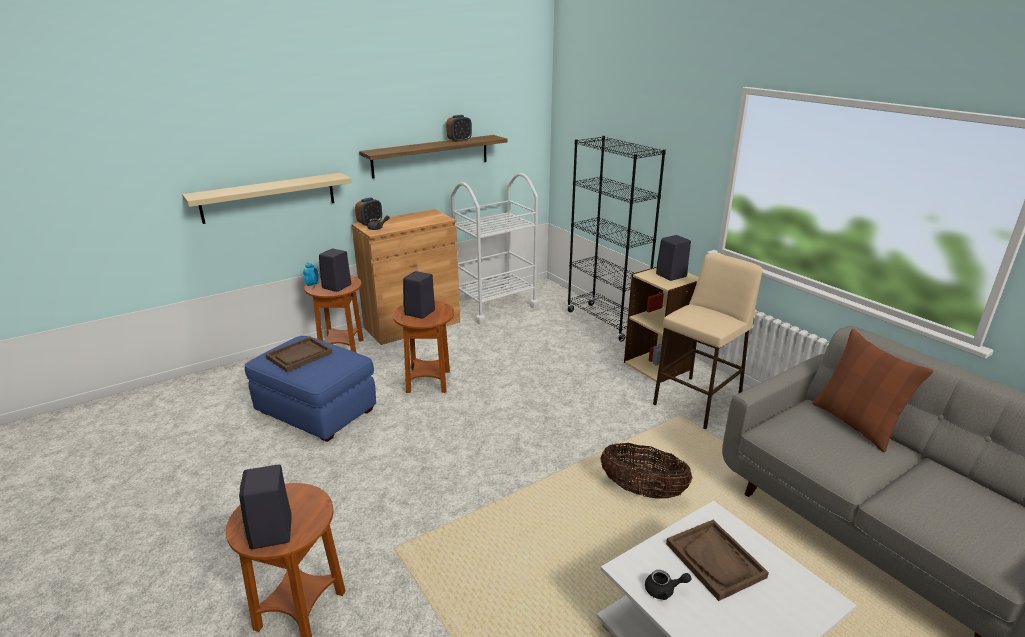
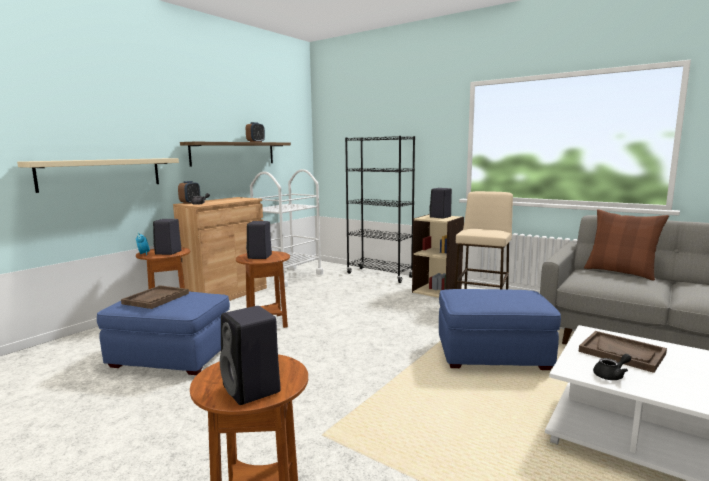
camera: 20 degrees left, 15 degrees down
basket [601,443,693,499] -> blue ottoman [439,289,561,370]

